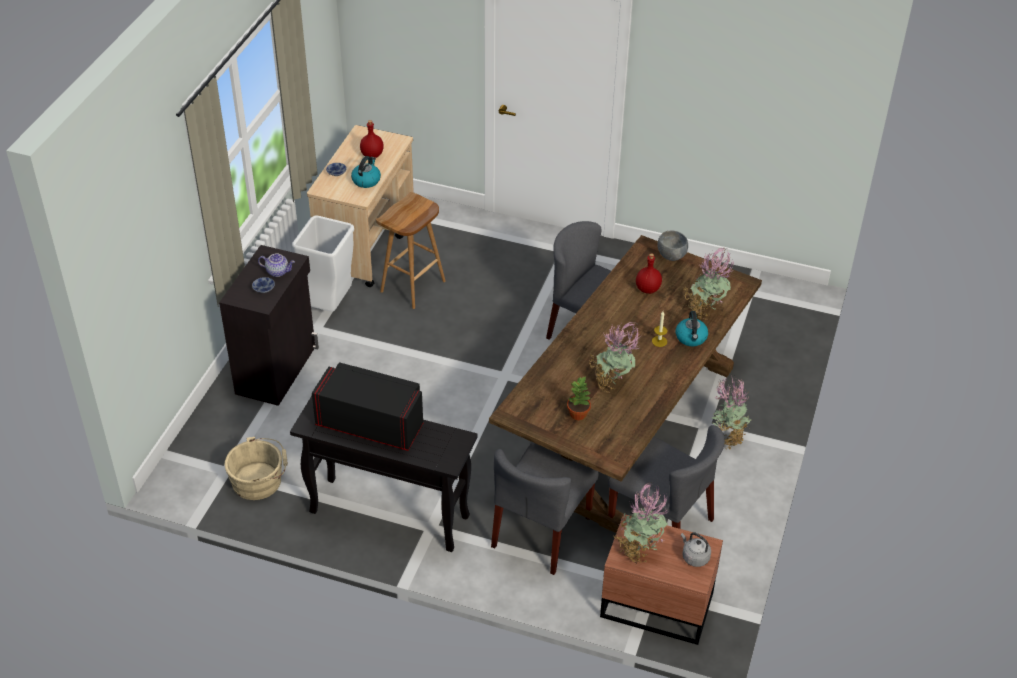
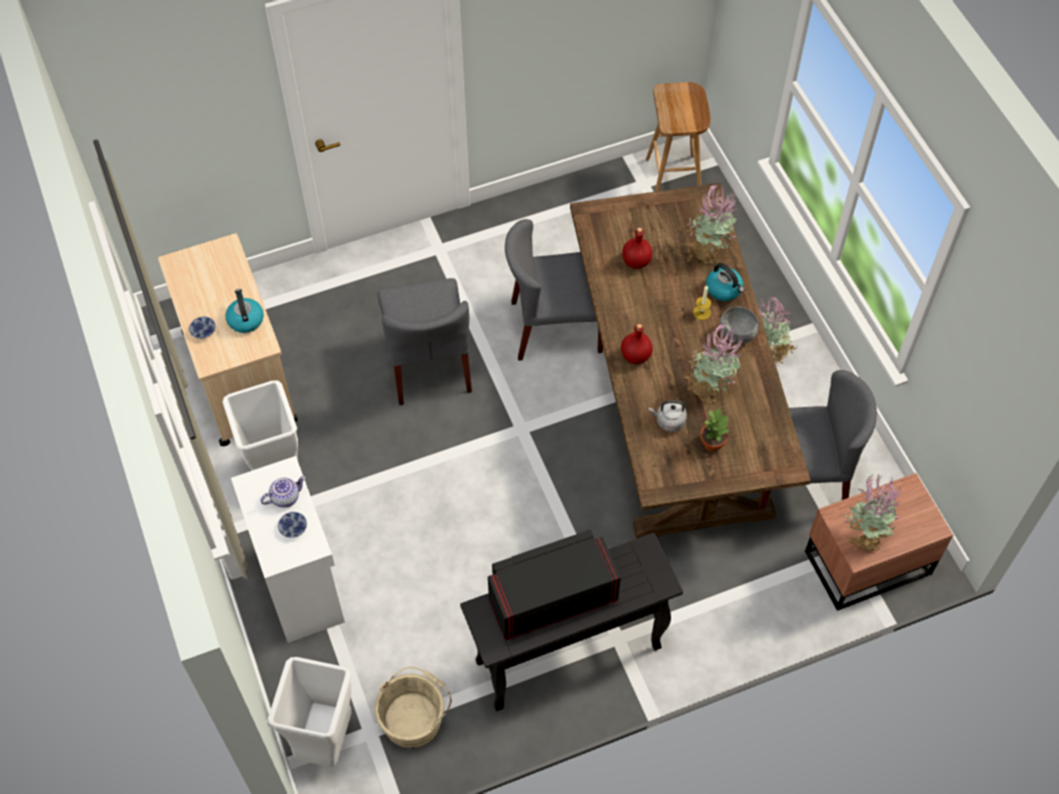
camera: 40 degrees left, 15 degrees up
black cabinet [219,245,319,406] -> white cabinet [231,456,345,643]
red bottle [360,120,384,158] -> red bottle moved to [621,324,653,364]
brown stool [376,192,446,309] -> brown stool moved to [646,82,711,192]
grey chair [491,443,599,575] -> grey chair moved to [377,278,472,405]
grey bowl [657,231,688,261] -> grey bowl moved to [719,307,759,344]
grey kettle [681,532,711,567] -> grey kettle moved to [649,401,687,432]
none -> white trash can [268,657,352,767]

